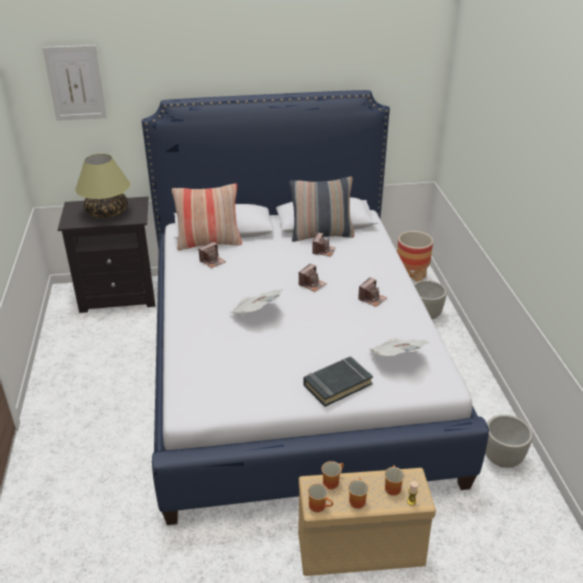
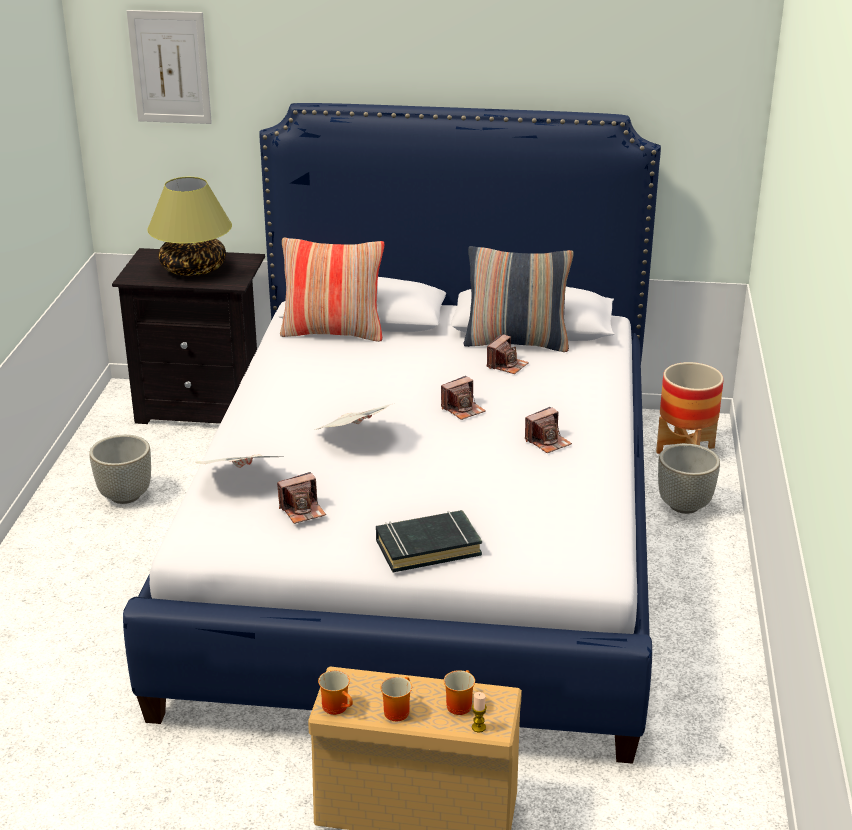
camera: 15 degrees right, 5 degrees down
camera [198,242,226,268] -> camera moved to [277,472,326,524]
mug [322,461,344,489] -> none
newspaper [369,338,430,356] -> newspaper moved to [195,454,282,468]
grey planter [485,415,533,468] -> grey planter moved to [89,435,151,504]

